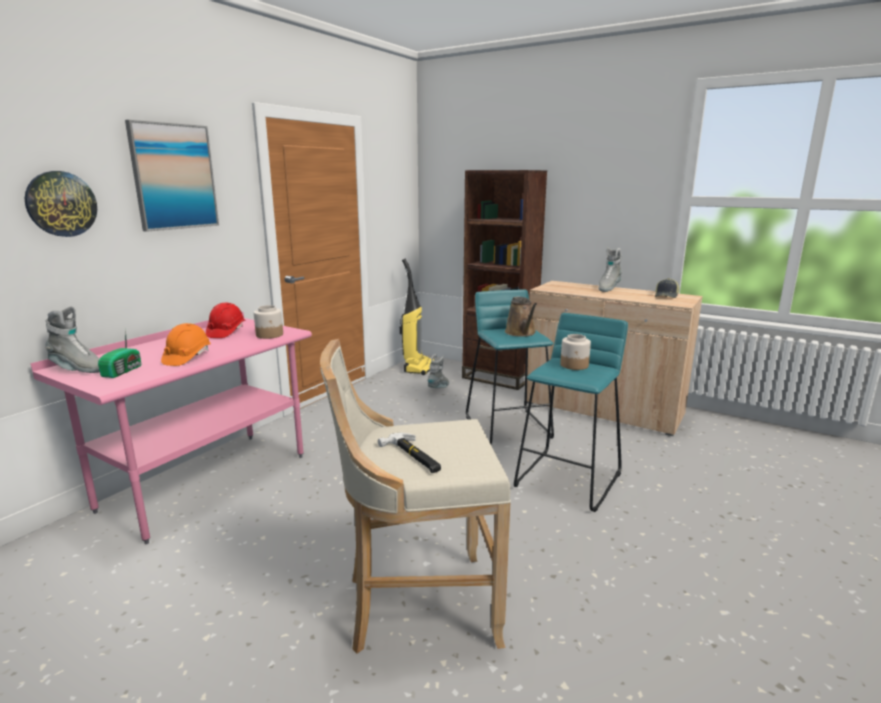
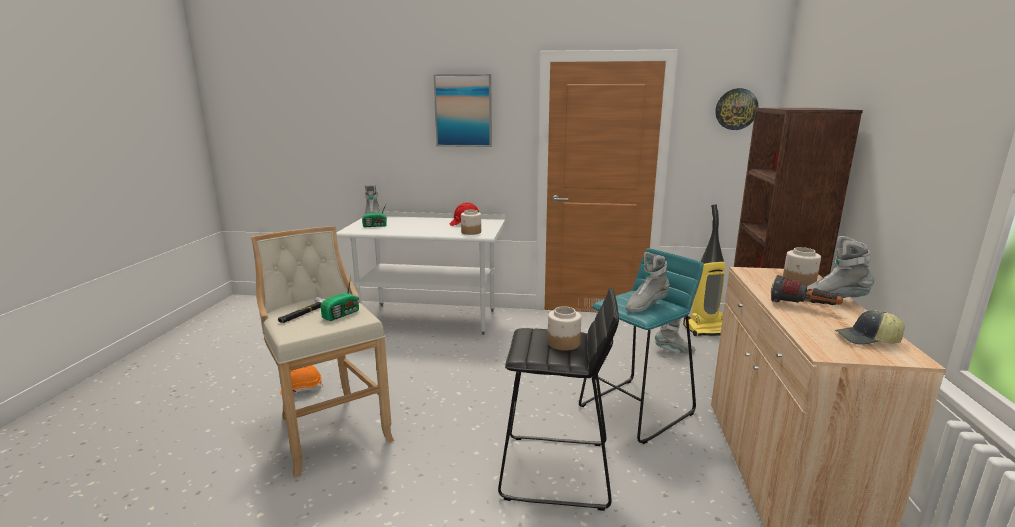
camera: 65 degrees right, 0 degrees up
wall clock [25,171,97,237] -> wall clock moved to [715,88,758,130]
pink desk [30,312,312,544] -> white desk [336,211,505,335]
orange hard hat [161,323,211,366] -> orange hard hat moved to [280,365,323,395]
brown watering can [505,297,537,337] -> grey boot [626,252,670,313]
turquoise stool [514,313,628,512] -> black stool [498,287,619,511]
none -> radio [320,275,359,321]
none -> flashlight [771,275,843,305]
none -> jar [783,247,821,286]

